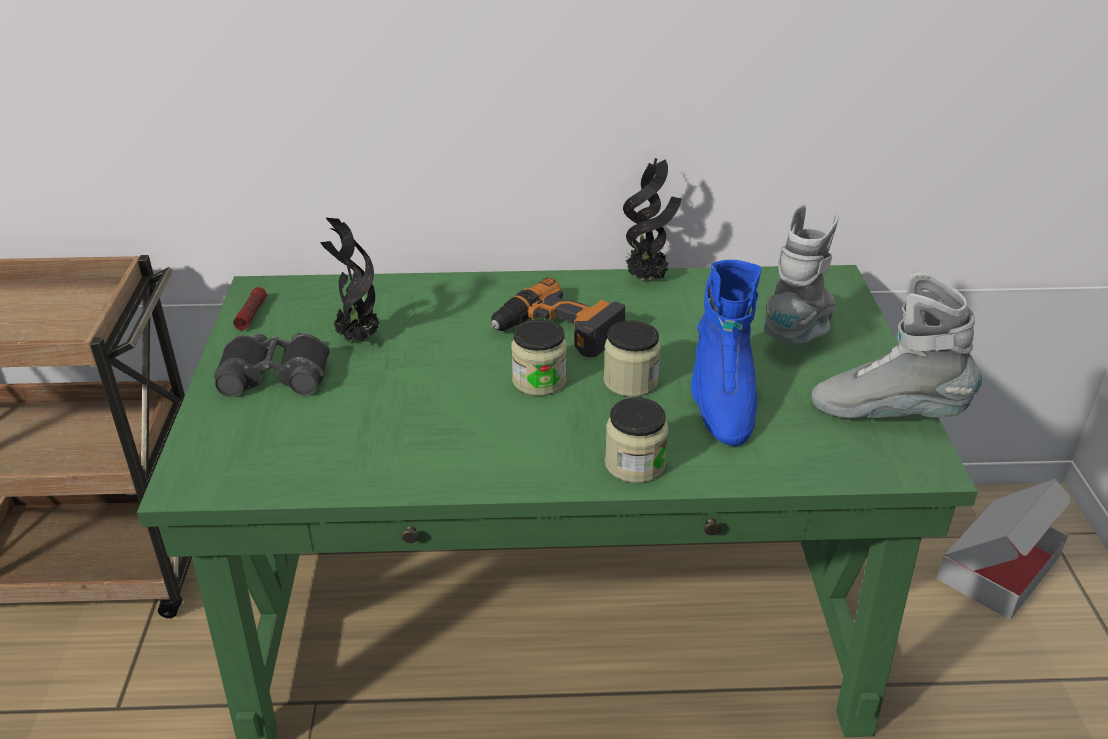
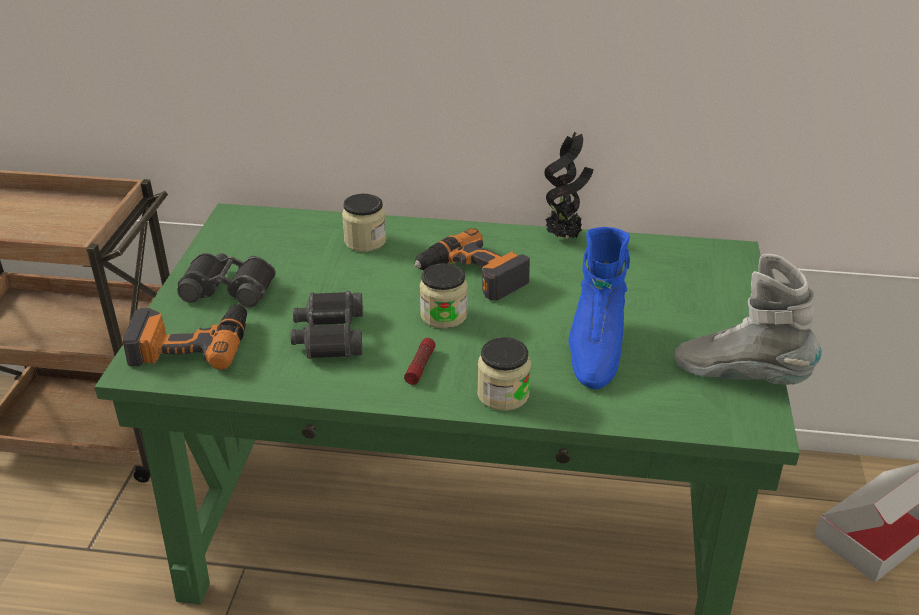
camera: 10 degrees right, 0 degrees up
flashlight [233,287,267,330] -> flashlight moved to [404,338,436,385]
potted plant [320,218,380,342] -> none
jar [603,320,661,397] -> jar moved to [342,194,386,252]
grey boot [764,204,839,344] -> none
none -> power drill [122,304,247,370]
none -> black binoculars [290,291,363,359]

